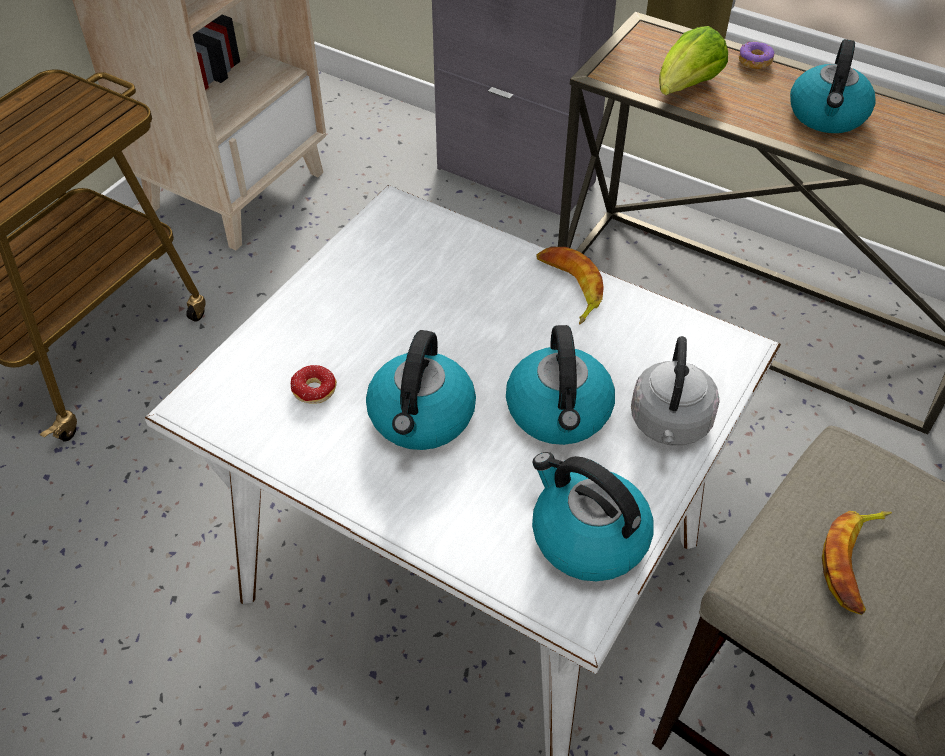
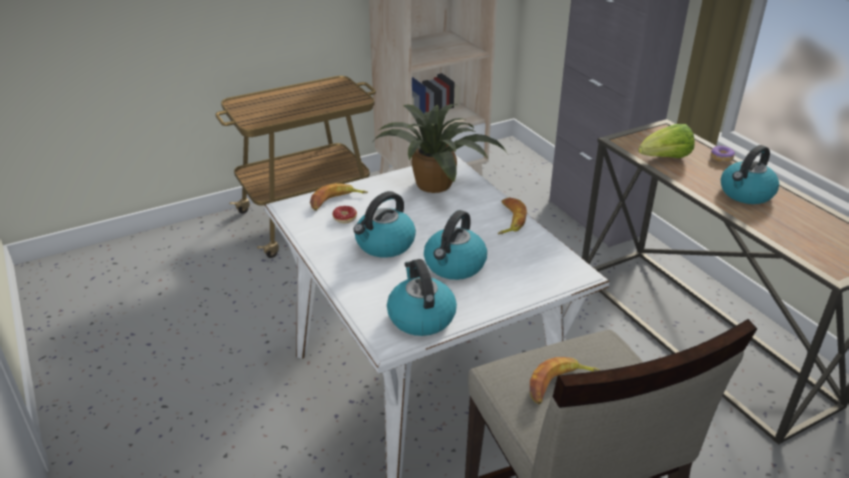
camera: 30 degrees right, 15 degrees down
grey kettle [631,336,720,446] -> none
none -> banana [310,183,368,211]
none -> potted plant [374,104,508,193]

